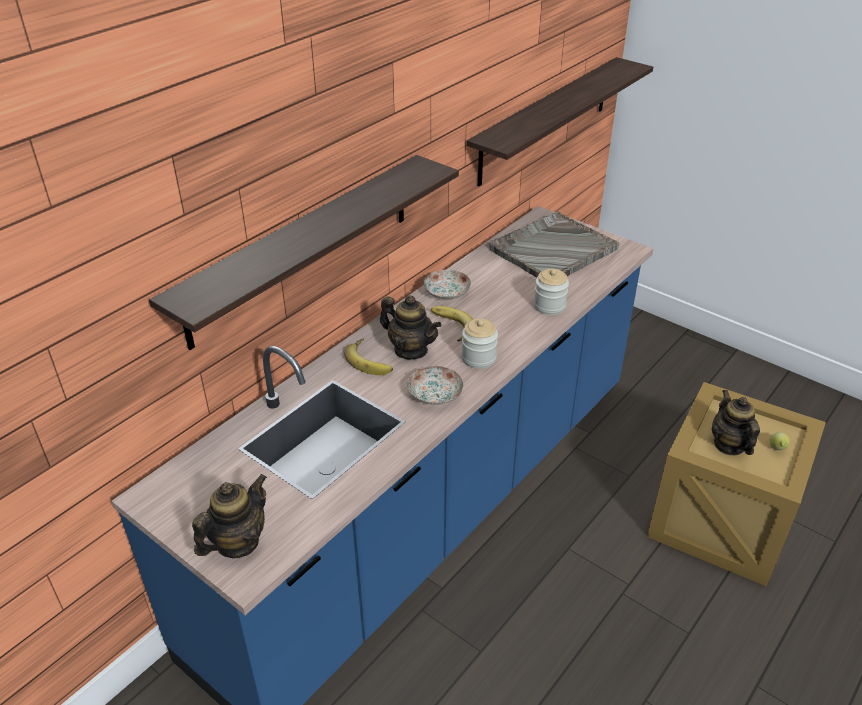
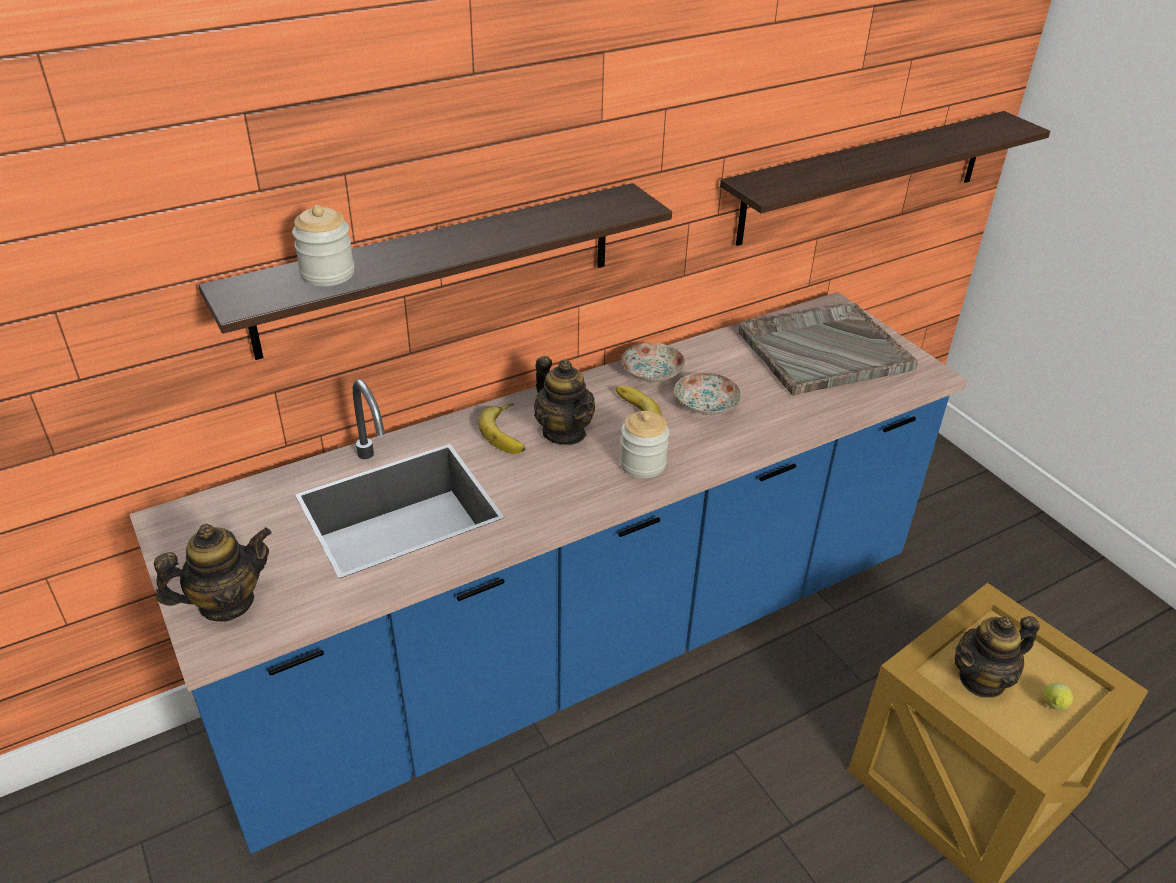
camera: 20 degrees right, 0 degrees up
plate [407,366,464,405] -> plate moved to [675,373,741,415]
jar [534,269,569,315] -> jar moved to [292,205,355,286]
teapot [712,390,760,455] -> teapot turned 120 degrees counterclockwise [954,616,1040,698]

